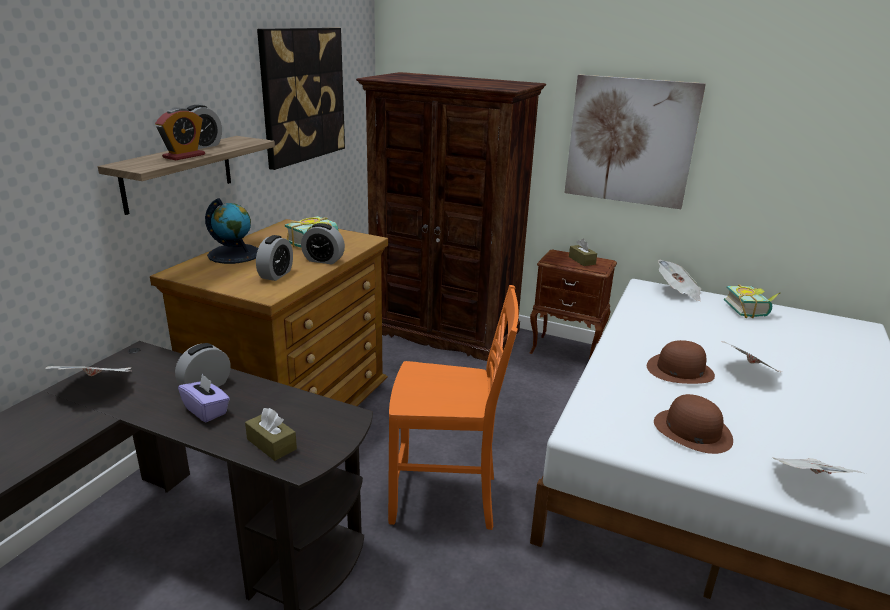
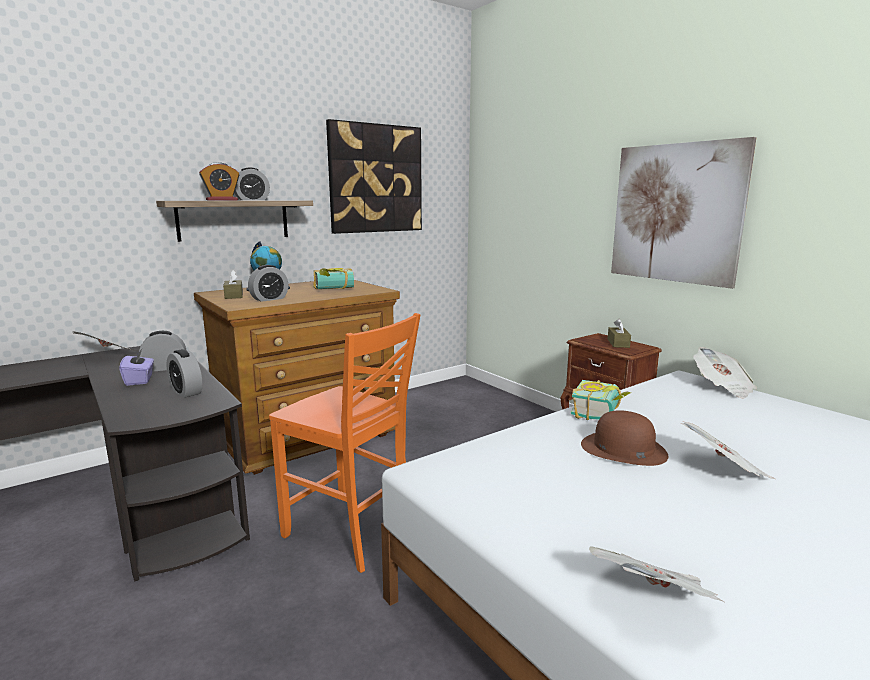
camera: 30 degrees right, 10 degrees down
brown tissue box [245,408,297,461] -> brown tissue box moved to [223,270,243,299]
alarm clock [301,223,345,264] -> alarm clock moved to [167,349,202,398]
brown wardrobe [356,72,546,361] -> none
brown hat [654,394,733,454] -> none
book [724,284,780,318] -> book moved to [571,380,631,420]

